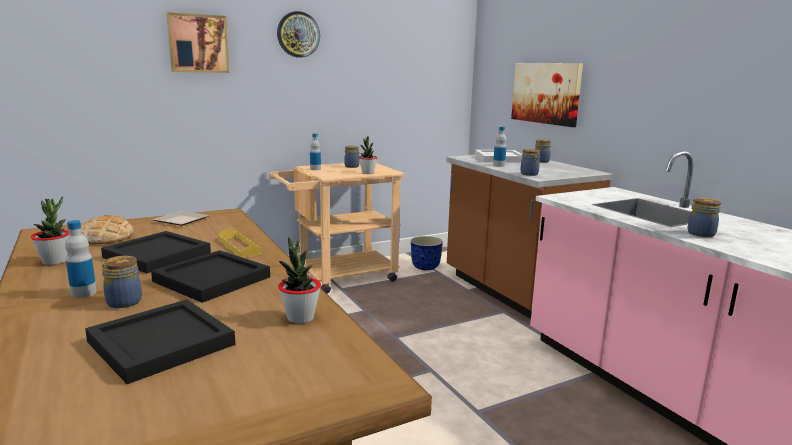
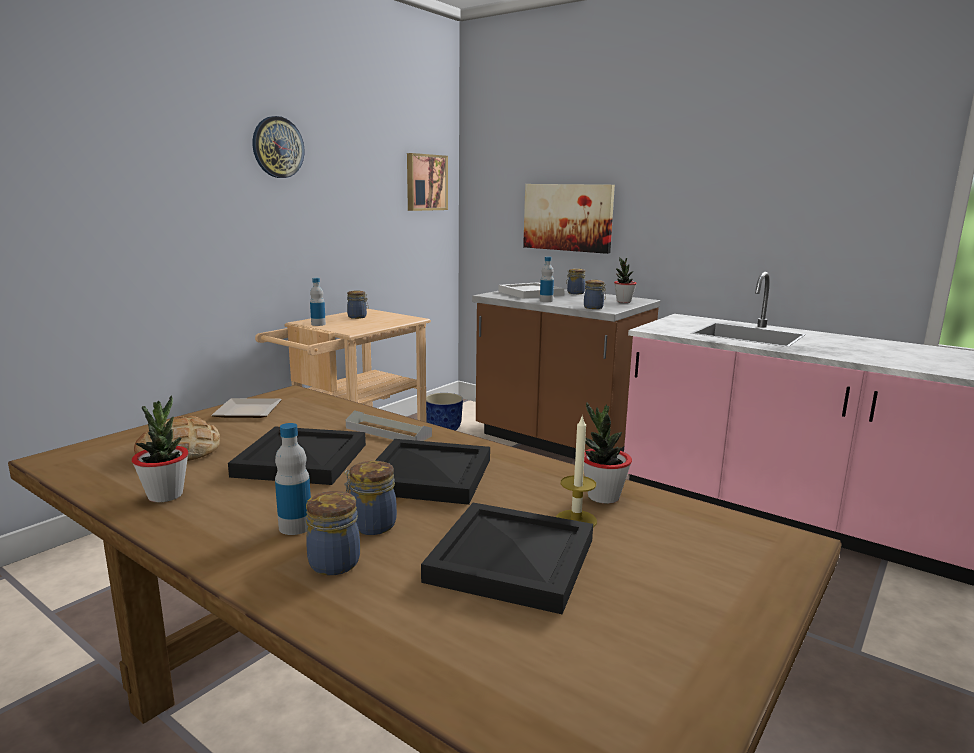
camera: 25 degrees left, 0 degrees up
picture [167,12,230,73] -> picture moved to [407,153,448,211]
yellow tray [218,228,262,258] -> grey tray [346,410,432,441]
potted plant [359,136,377,174] -> potted plant moved to [614,258,637,303]
jar [687,198,721,237] -> jar moved to [306,491,360,575]
none -> candle [556,415,597,527]

